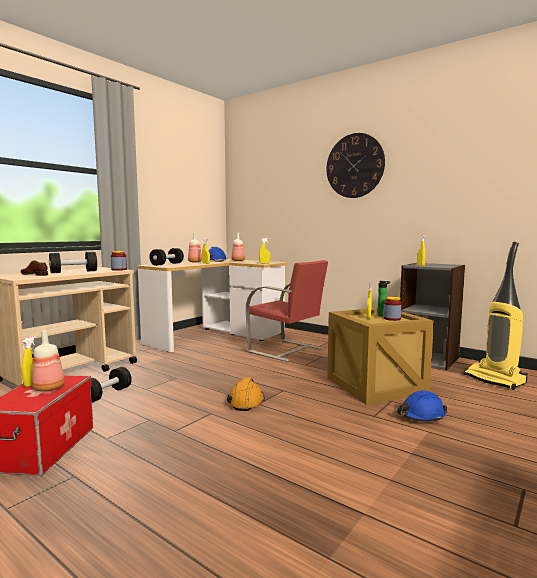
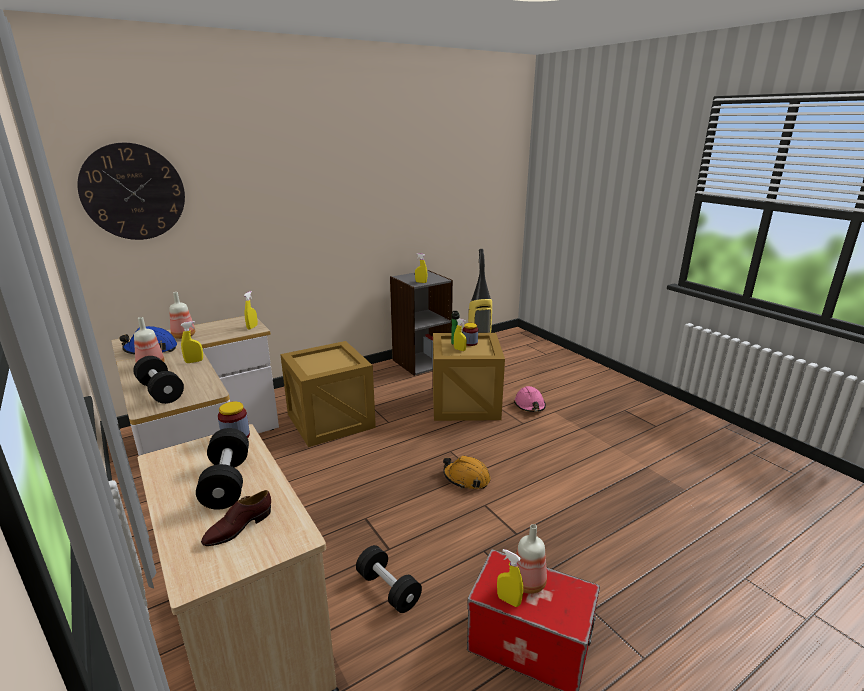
camera: 70 degrees left, 15 degrees up
red chair [246,260,328,362] -> crate [280,341,376,447]
wall clock [326,133,385,198] -> wall clock moved to [77,143,185,240]
blue hard hat [397,390,448,422] -> pink hard hat [514,386,546,412]

